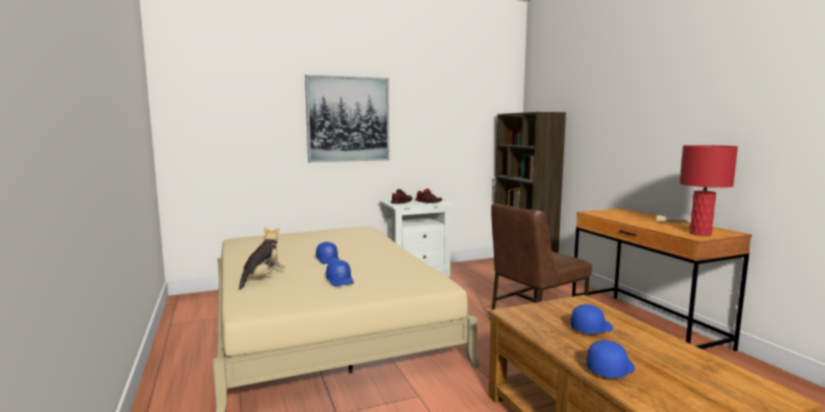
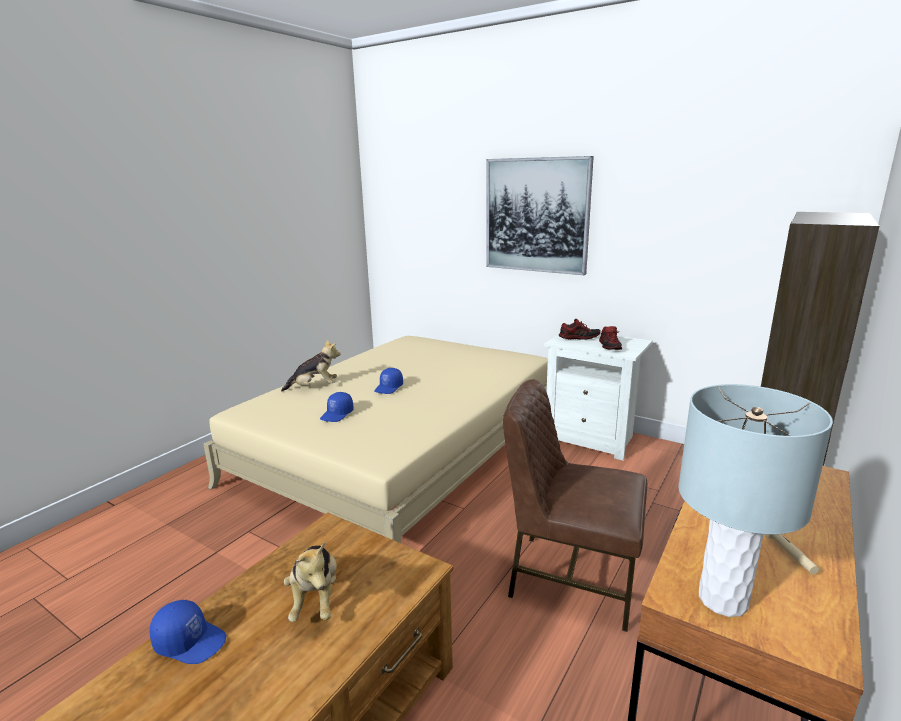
camera: 55 degrees right, 10 degrees up
blue cap [571,304,613,334] -> plush toy [284,542,337,622]
red table lamp [679,145,738,236] -> grey table lamp [679,384,833,617]

